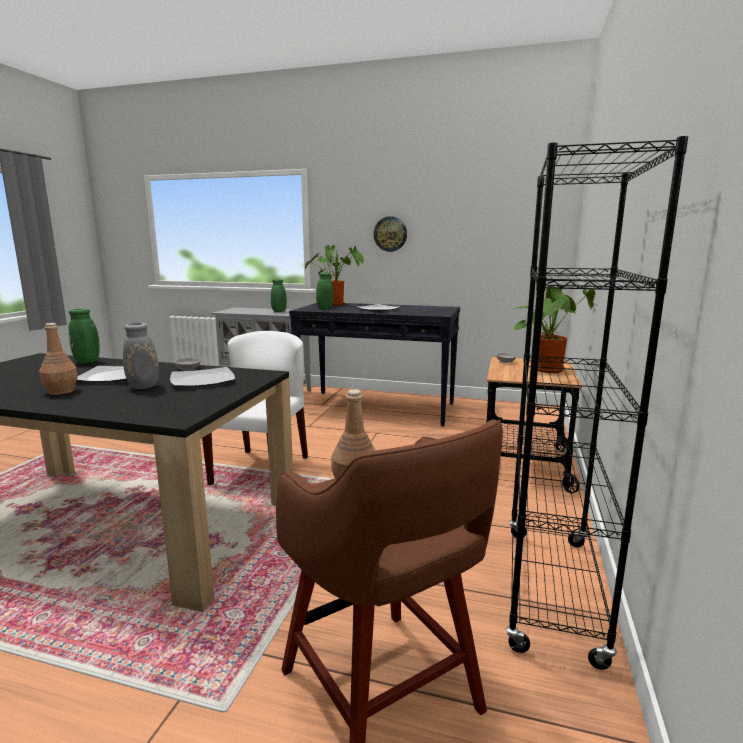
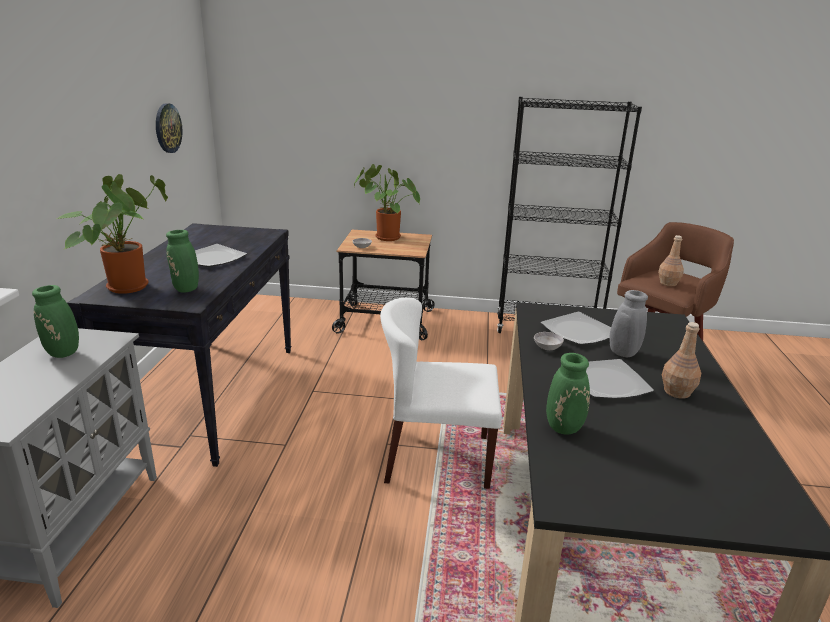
camera: 100 degrees left, 10 degrees up
wall clock [374,216,407,252] -> wall clock moved to [156,103,182,153]

